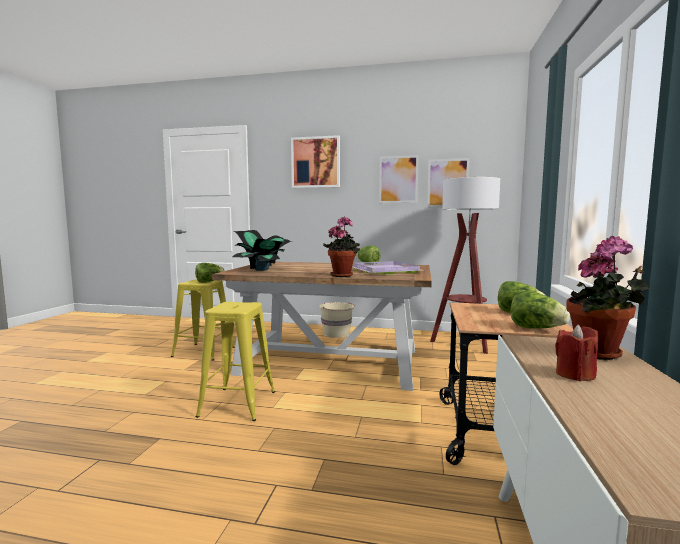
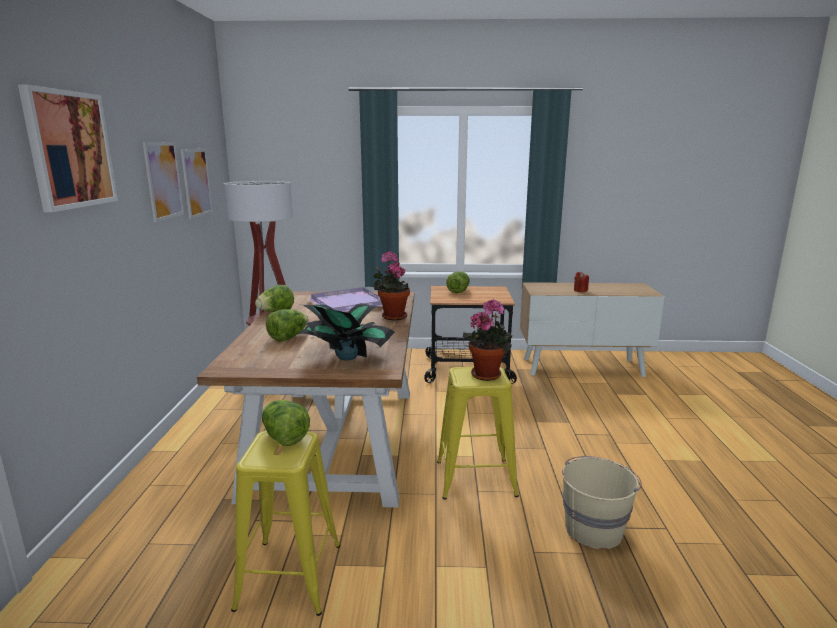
camera: 100 degrees left, 10 degrees up
beige bucket [319,302,355,338] -> beige bucket moved to [562,456,642,549]
lettuce [511,291,570,329] -> lettuce moved to [266,309,308,342]
potted plant [567,236,650,360] -> potted plant moved to [463,299,513,381]

